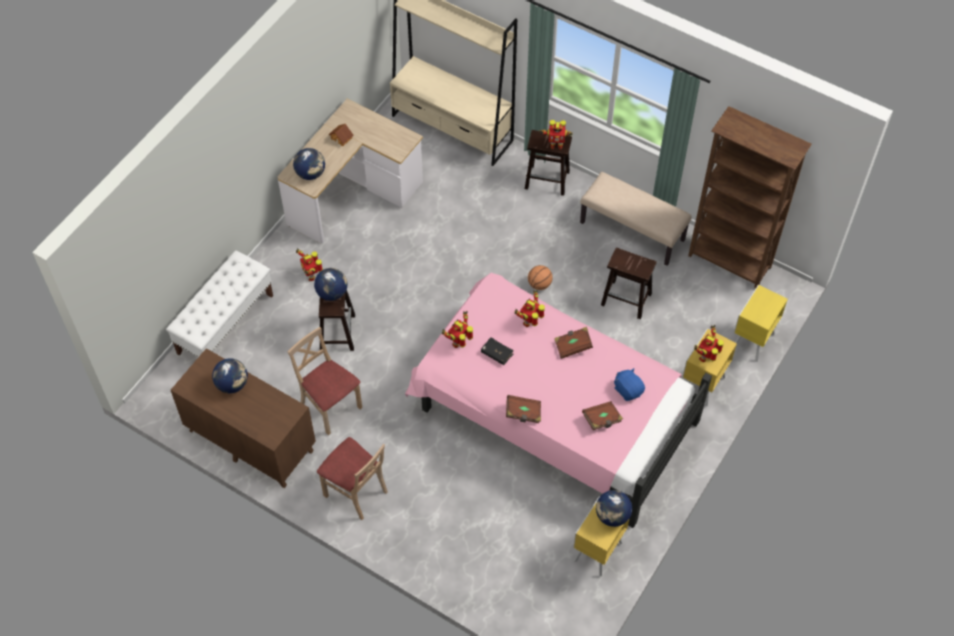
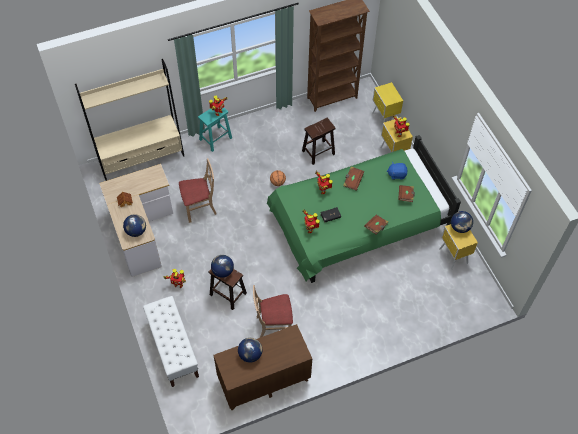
camera: 55 degrees left, 0 degrees up
beige chair [317,437,388,520] -> beige chair moved to [179,158,217,223]
pink bed [405,273,712,528] -> green bed [267,135,461,283]
brown stool [525,130,572,196] -> turquoise stool [198,107,232,152]
beige bench [580,172,692,266] -> none

